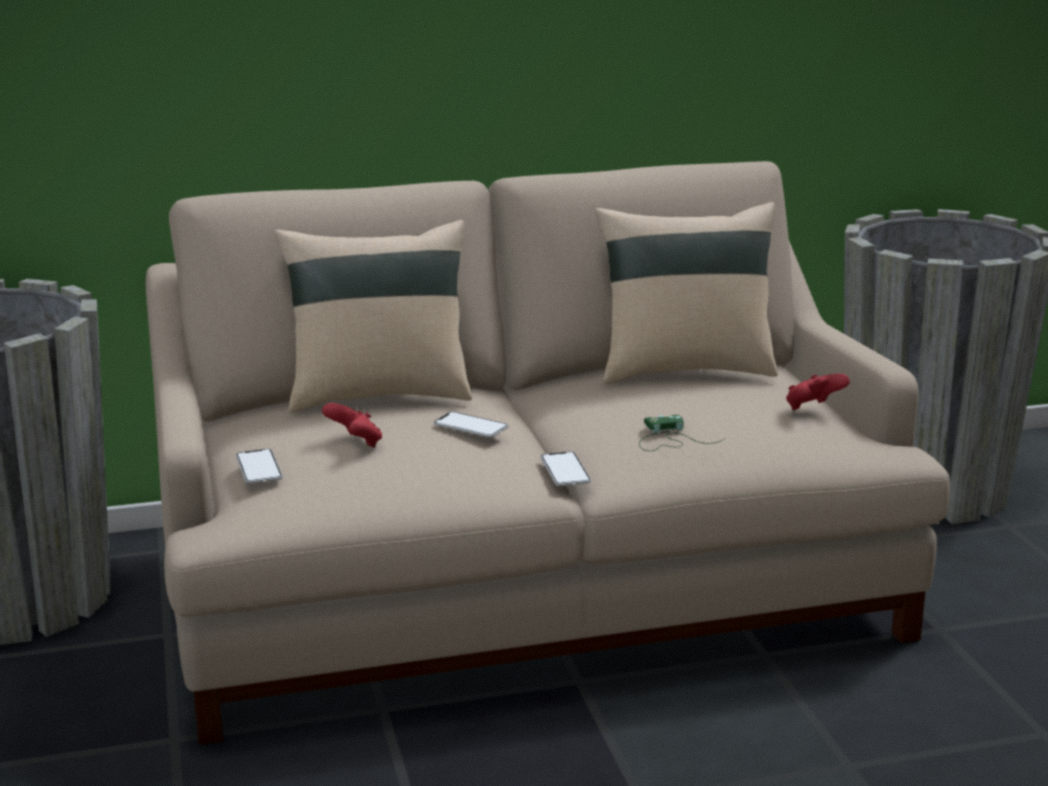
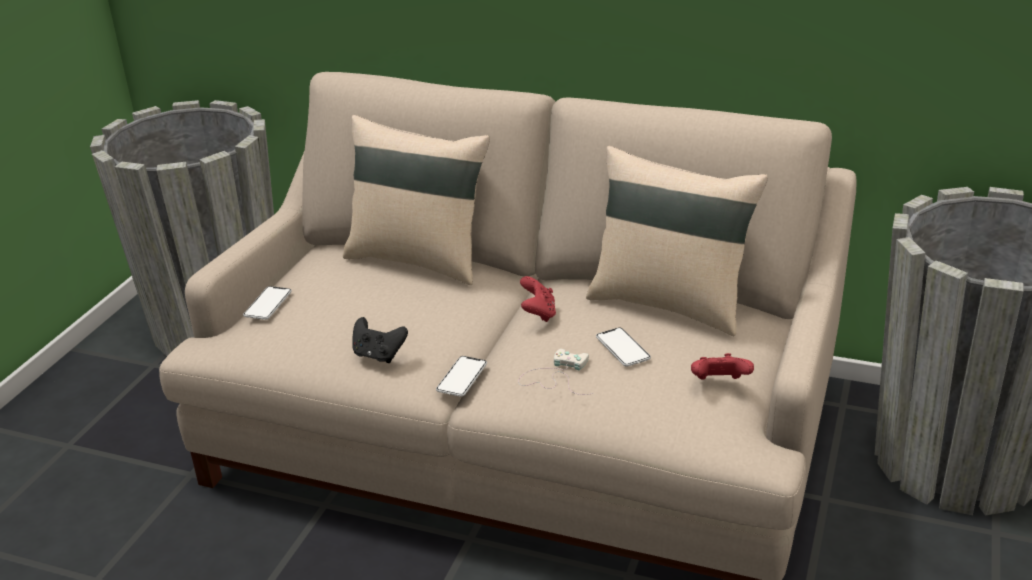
camera: 35 degrees right, 10 degrees up
red game controller [322,403,382,448] -> red game controller moved to [520,276,556,322]
phone [434,412,509,438] -> phone moved to [596,327,651,366]
green game controller [639,415,724,451] -> white game controller [518,349,593,395]
none -> black game controller [352,317,408,363]

